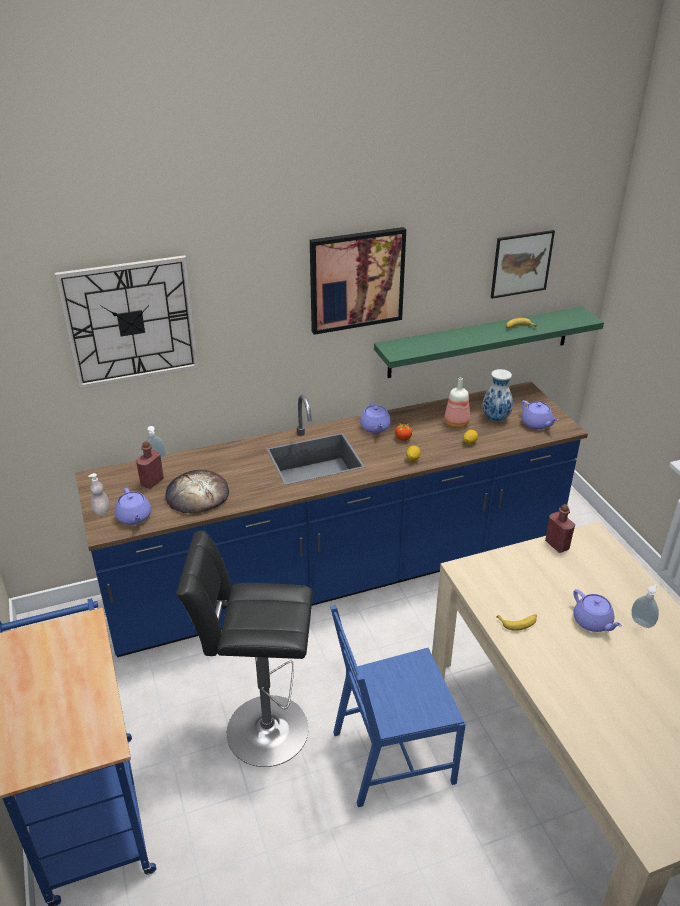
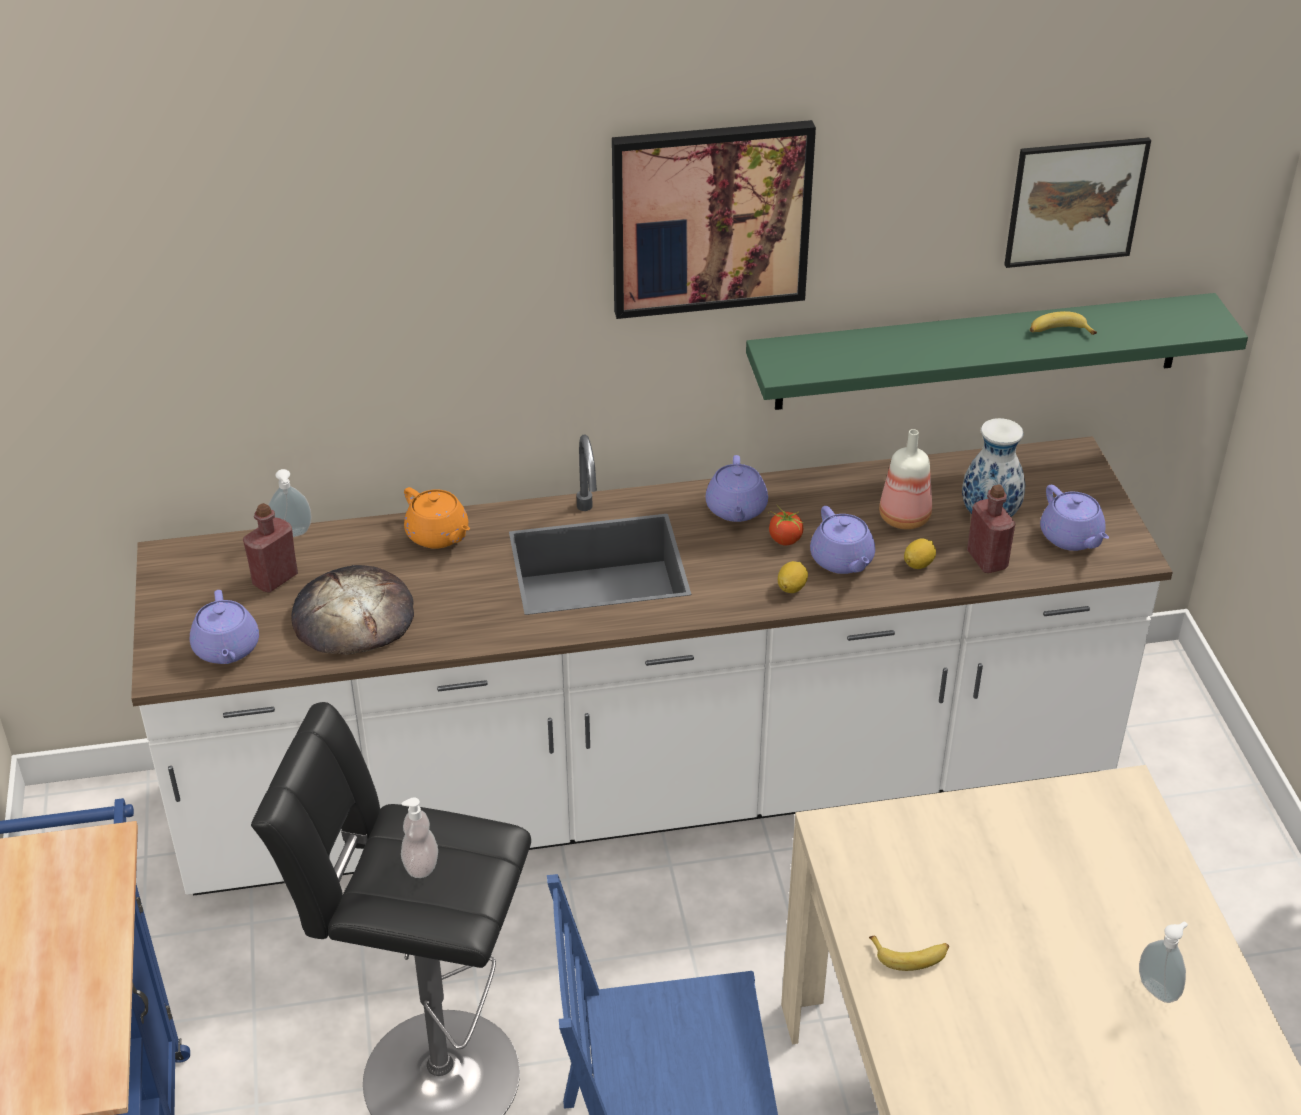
camera: 10 degrees right, 5 degrees up
wall clock [55,255,199,389] -> none
blue counter [75,381,588,657] -> white counter [131,435,1173,896]
soap dispenser [88,473,109,515] -> soap dispenser moved to [401,797,438,878]
red bottle [545,504,575,553] -> red bottle moved to [967,485,1016,573]
purple teapot [573,589,622,632] -> purple teapot moved to [810,506,875,574]
none -> orange teapot [404,487,470,549]

